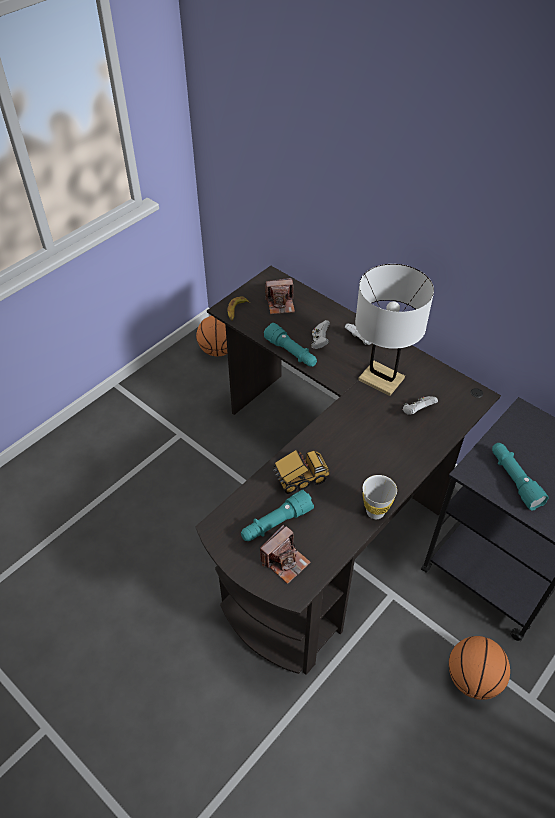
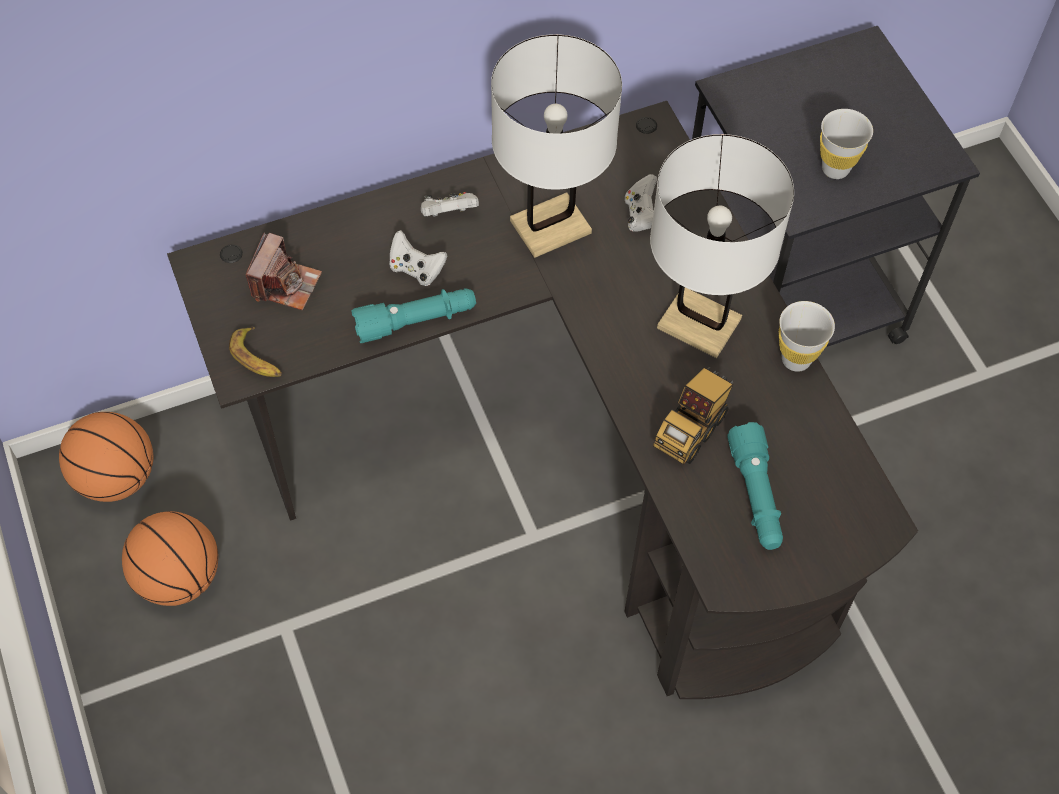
camera: 65 degrees left, 10 degrees up
camera [260,525,311,584] -> none
toy truck [272,449,330,494] -> toy truck turned 150 degrees counterclockwise [653,367,733,464]
basketball [449,636,510,700] -> basketball moved to [122,511,218,606]
turquoise flashlight [492,443,549,511] -> white cup [820,109,873,179]
none -> white table lamp [650,134,794,358]

